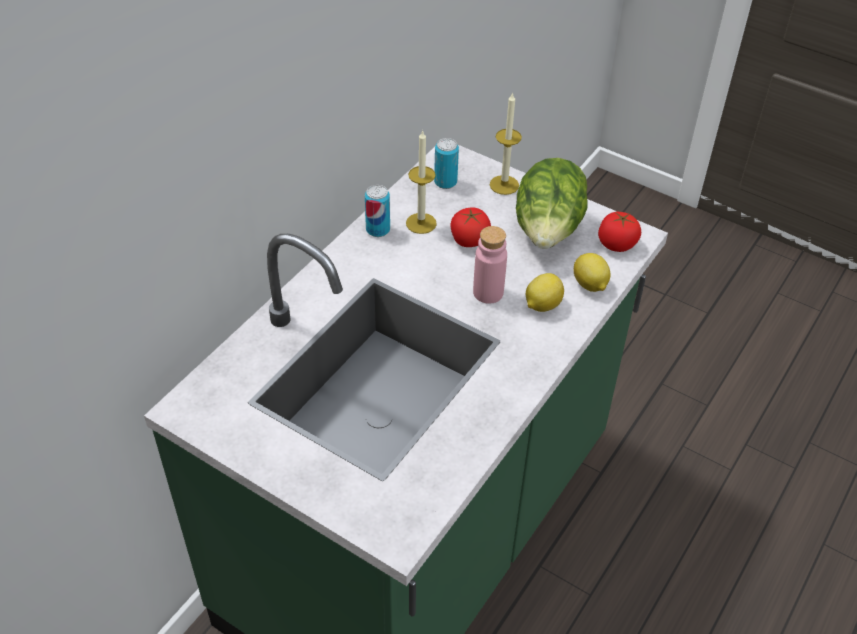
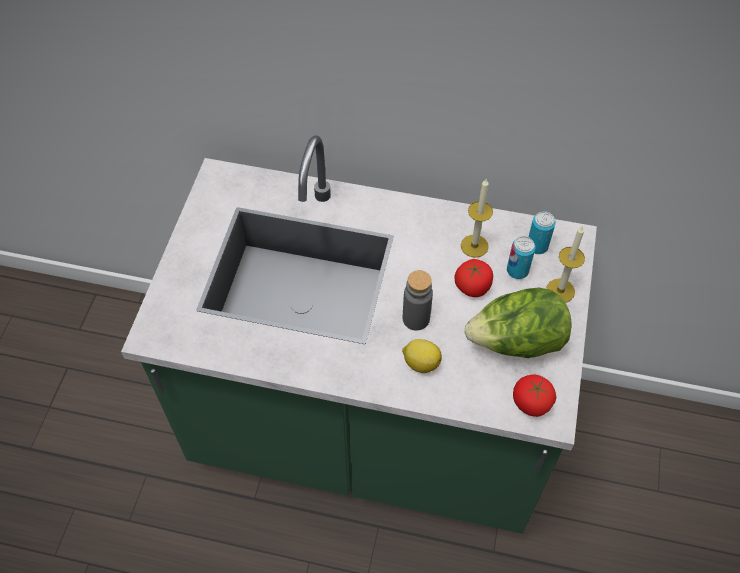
camera: 70 degrees right, 10 degrees up
can [365,185,390,237] -> can moved to [507,236,535,279]
pink bottle [473,226,507,304] -> grey bottle [403,270,433,331]
lemon [574,253,611,292] -> none

